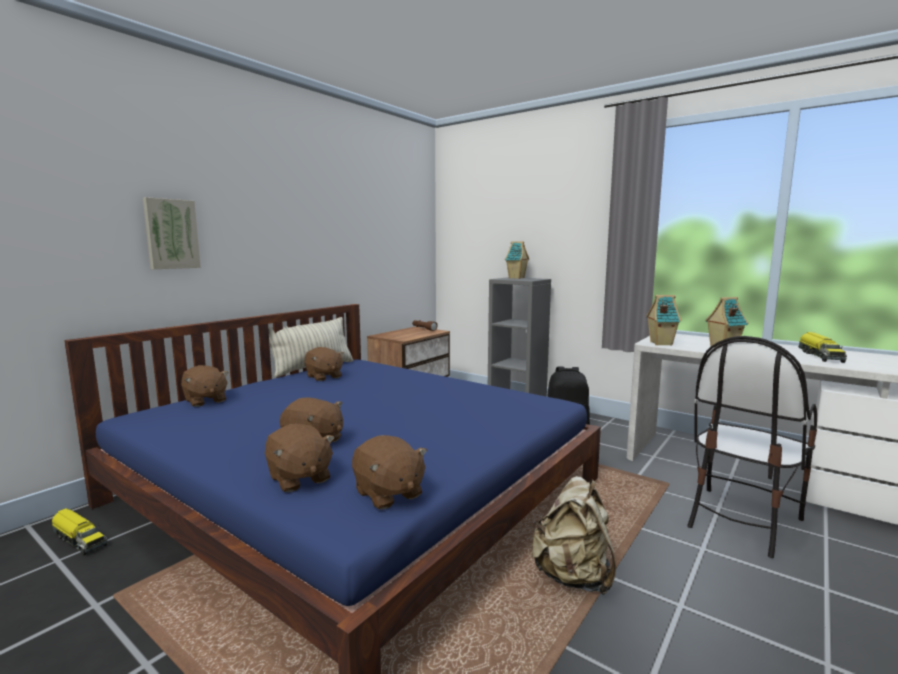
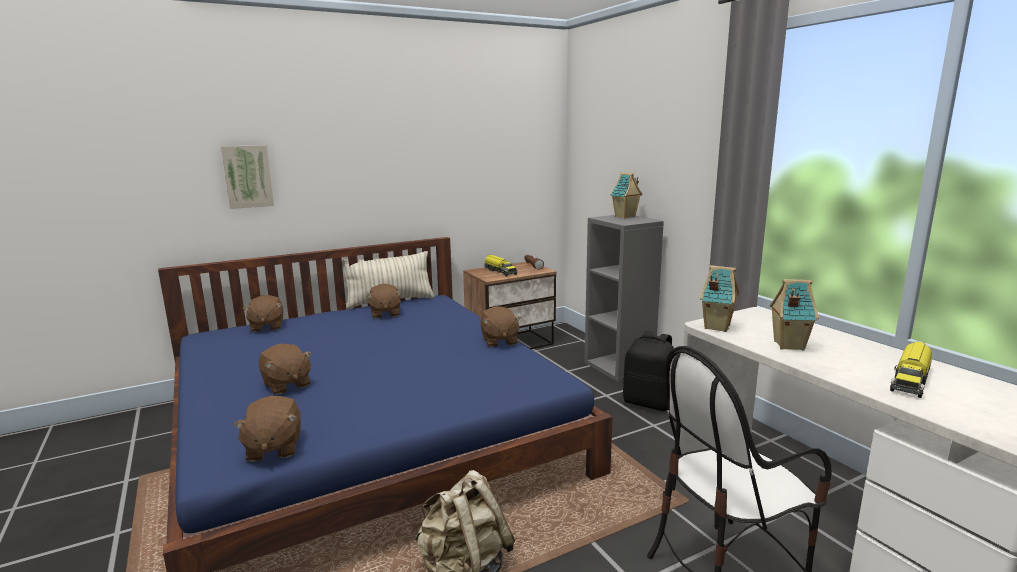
camera: 25 degrees right, 5 degrees up
toy truck [52,508,107,555] -> toy truck moved to [484,255,517,276]
brown plush toy [265,424,335,492] -> brown plush toy moved to [480,306,521,347]

